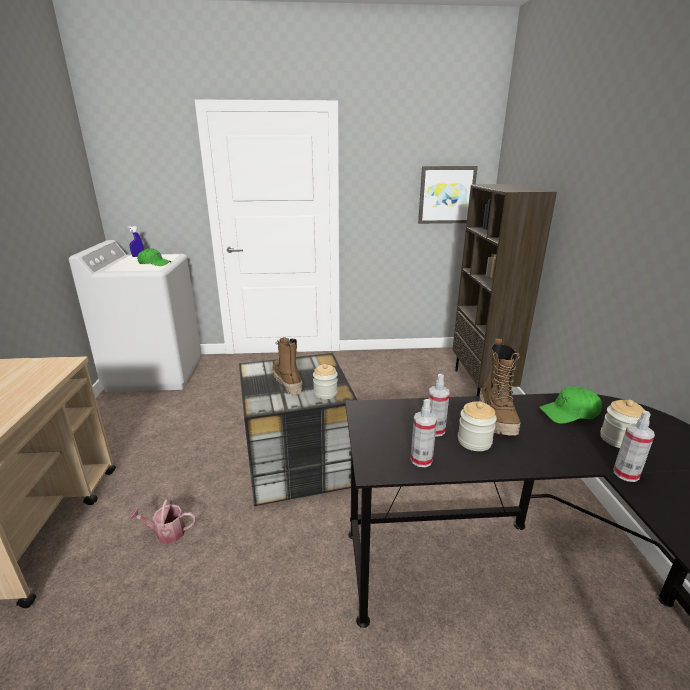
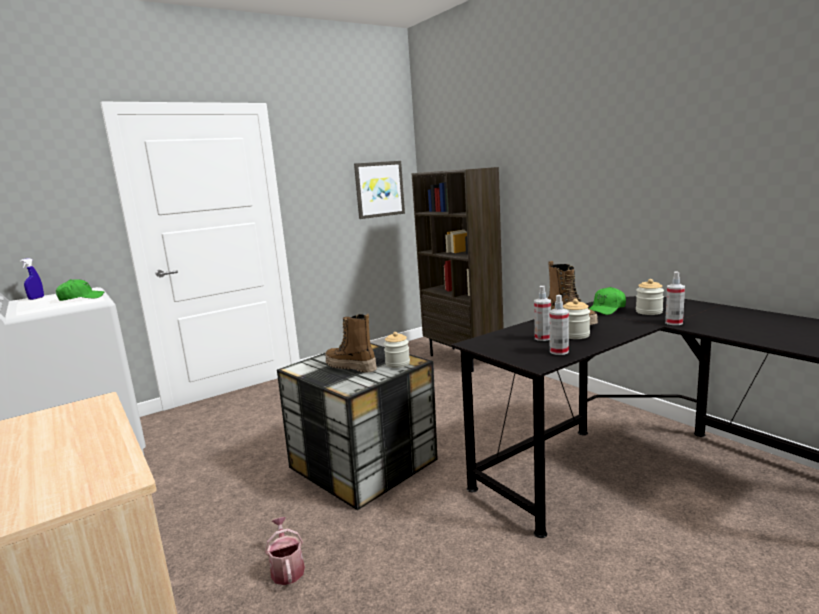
camera: 30 degrees left, 10 degrees down
watering can [129,498,196,544] -> watering can turned 105 degrees clockwise [265,517,305,585]

